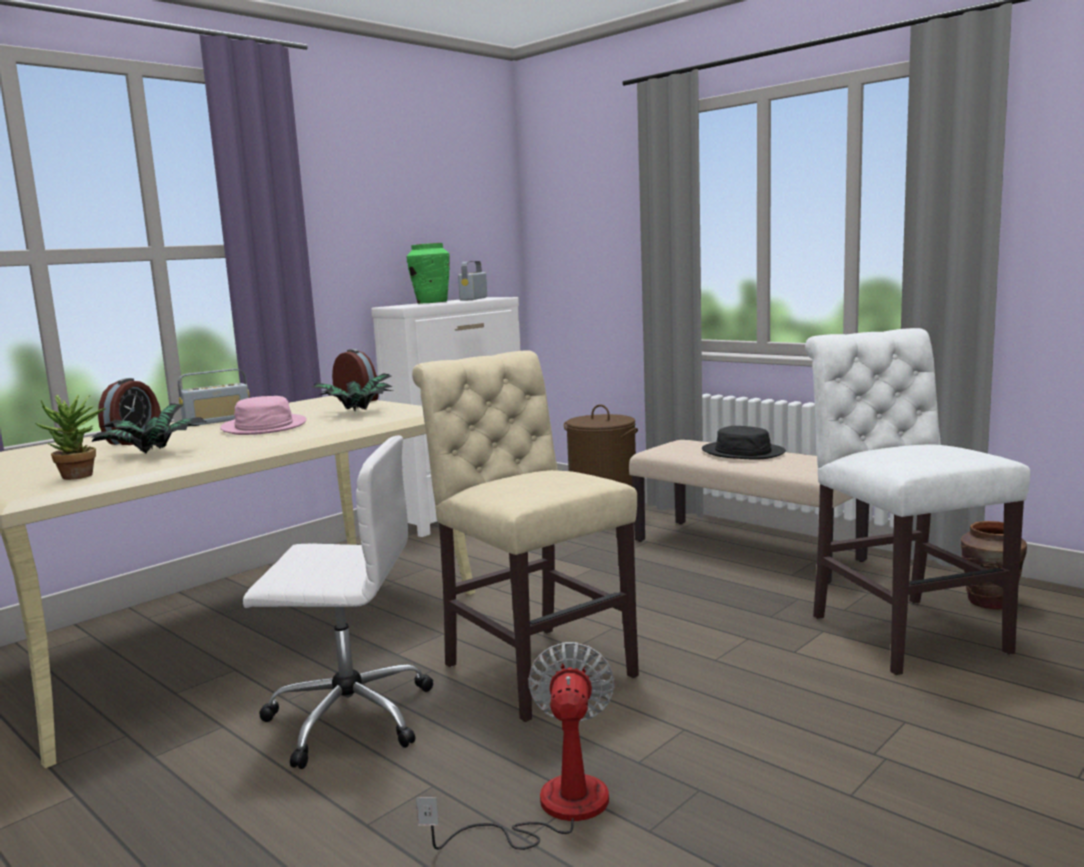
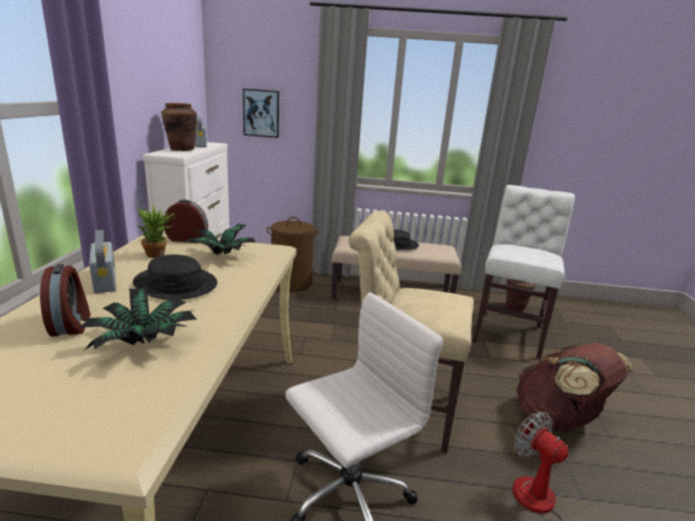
camera: 40 degrees left, 10 degrees up
potted plant [35,395,106,480] -> potted plant moved to [137,205,175,258]
radio [178,369,250,425] -> radio turned 45 degrees counterclockwise [89,230,116,293]
pink hat [220,396,307,435] -> black hat [133,254,217,300]
green vase [406,243,450,304] -> brown vase [161,103,197,151]
white chair [805,328,1030,675] -> white chair turned 75 degrees clockwise [473,185,575,359]
none -> picture [243,89,279,138]
none -> brown backpack [517,343,633,432]

